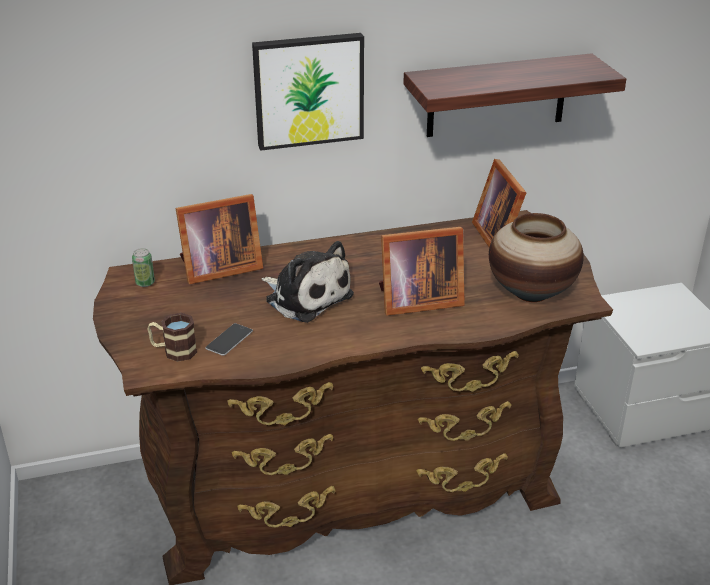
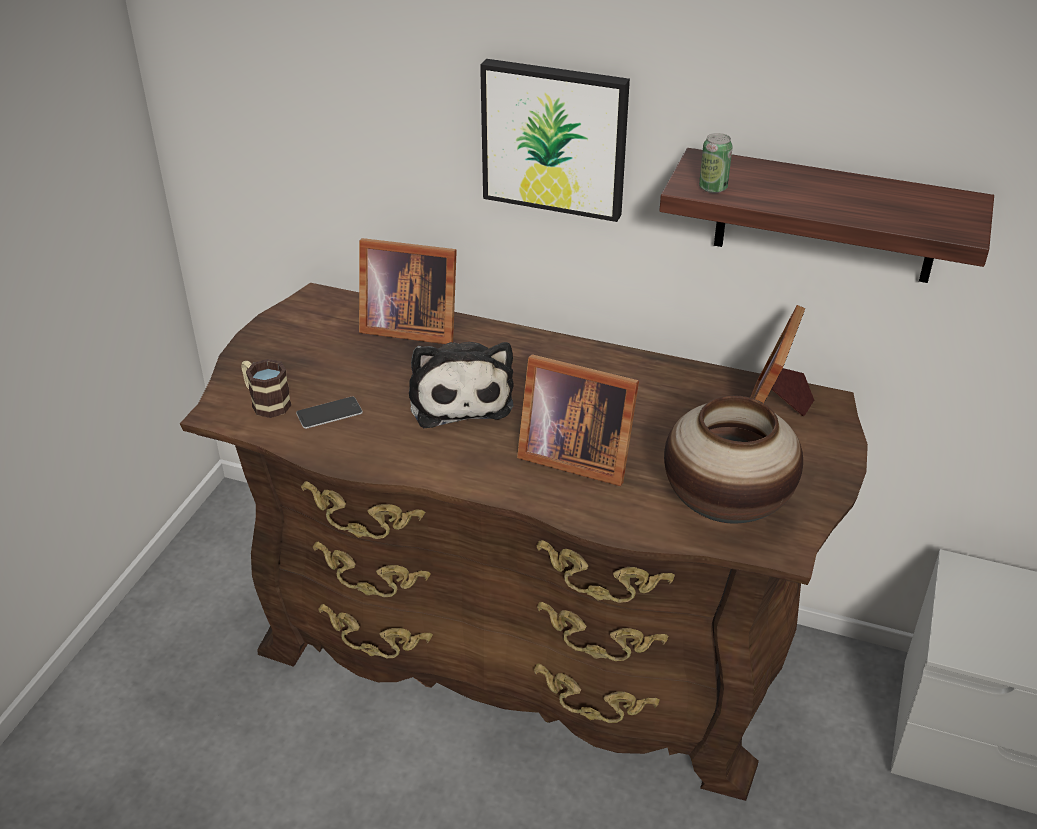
camera: 35 degrees right, 5 degrees up
can [132,248,155,287] -> can moved to [699,133,733,193]

